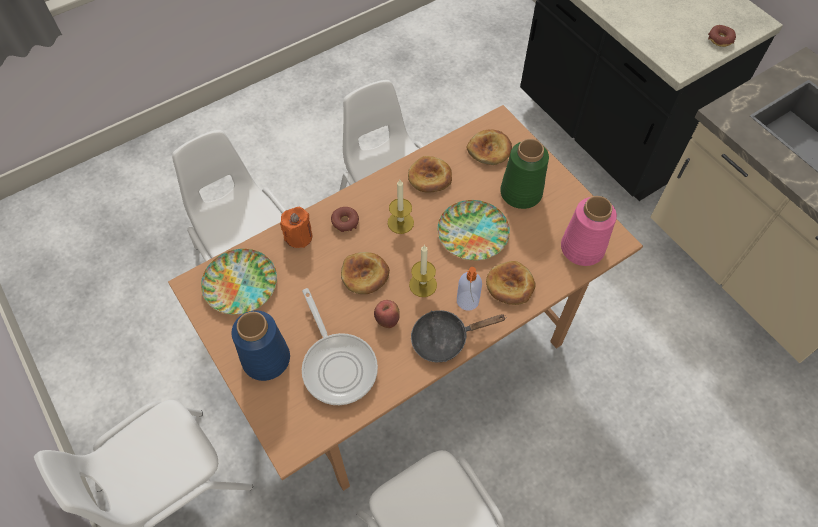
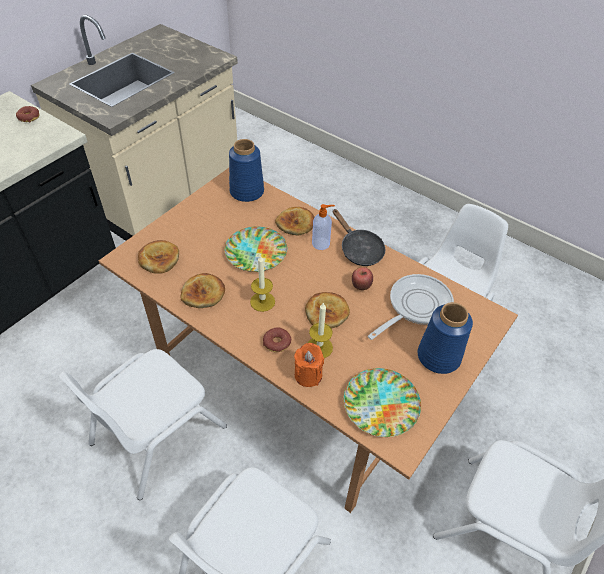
camera: 110 degrees left, 10 degrees down
candle [409,245,437,297] -> candle moved to [308,303,333,358]
green vase [500,139,549,209] -> none
pink vase [561,196,617,266] -> blue vase [229,139,264,202]

